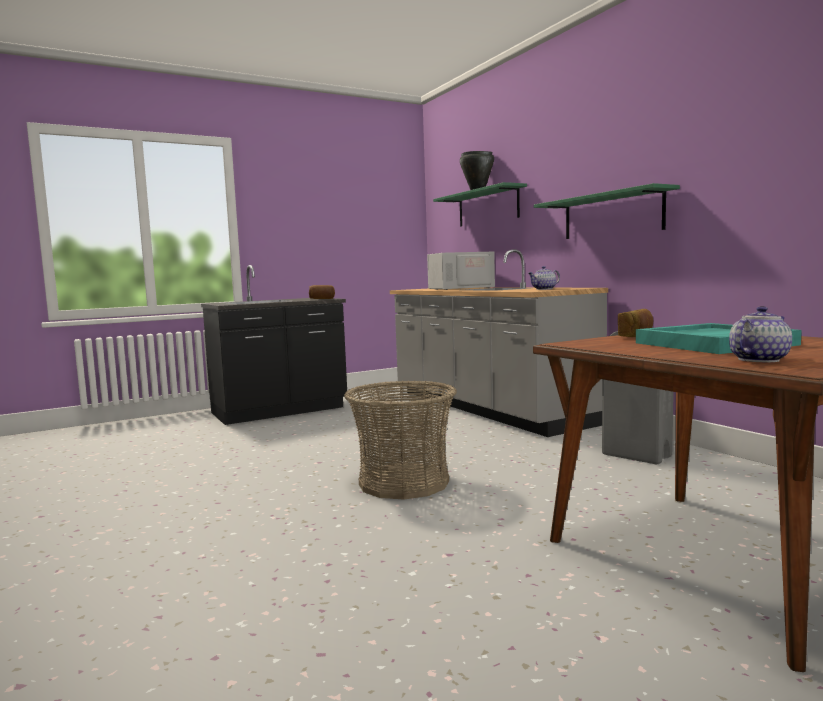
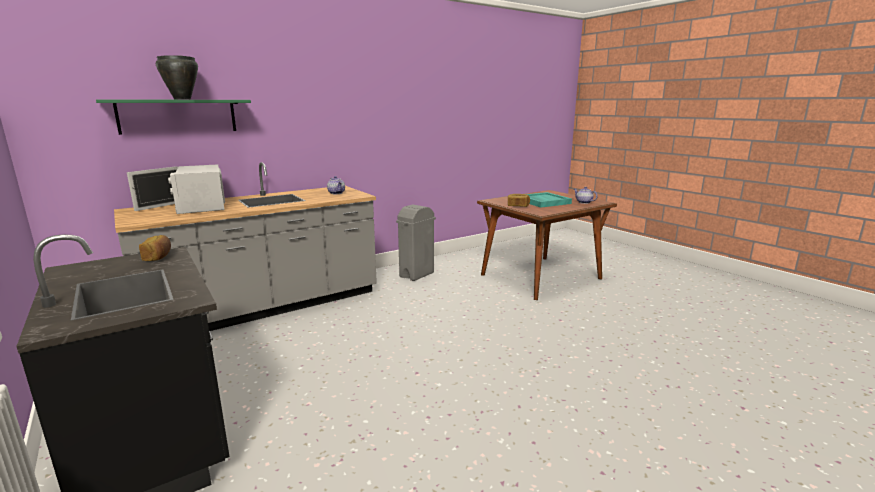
camera: 95 degrees left, 10 degrees up
basket [344,380,457,499] -> none
green shelf [534,183,680,239] -> none

